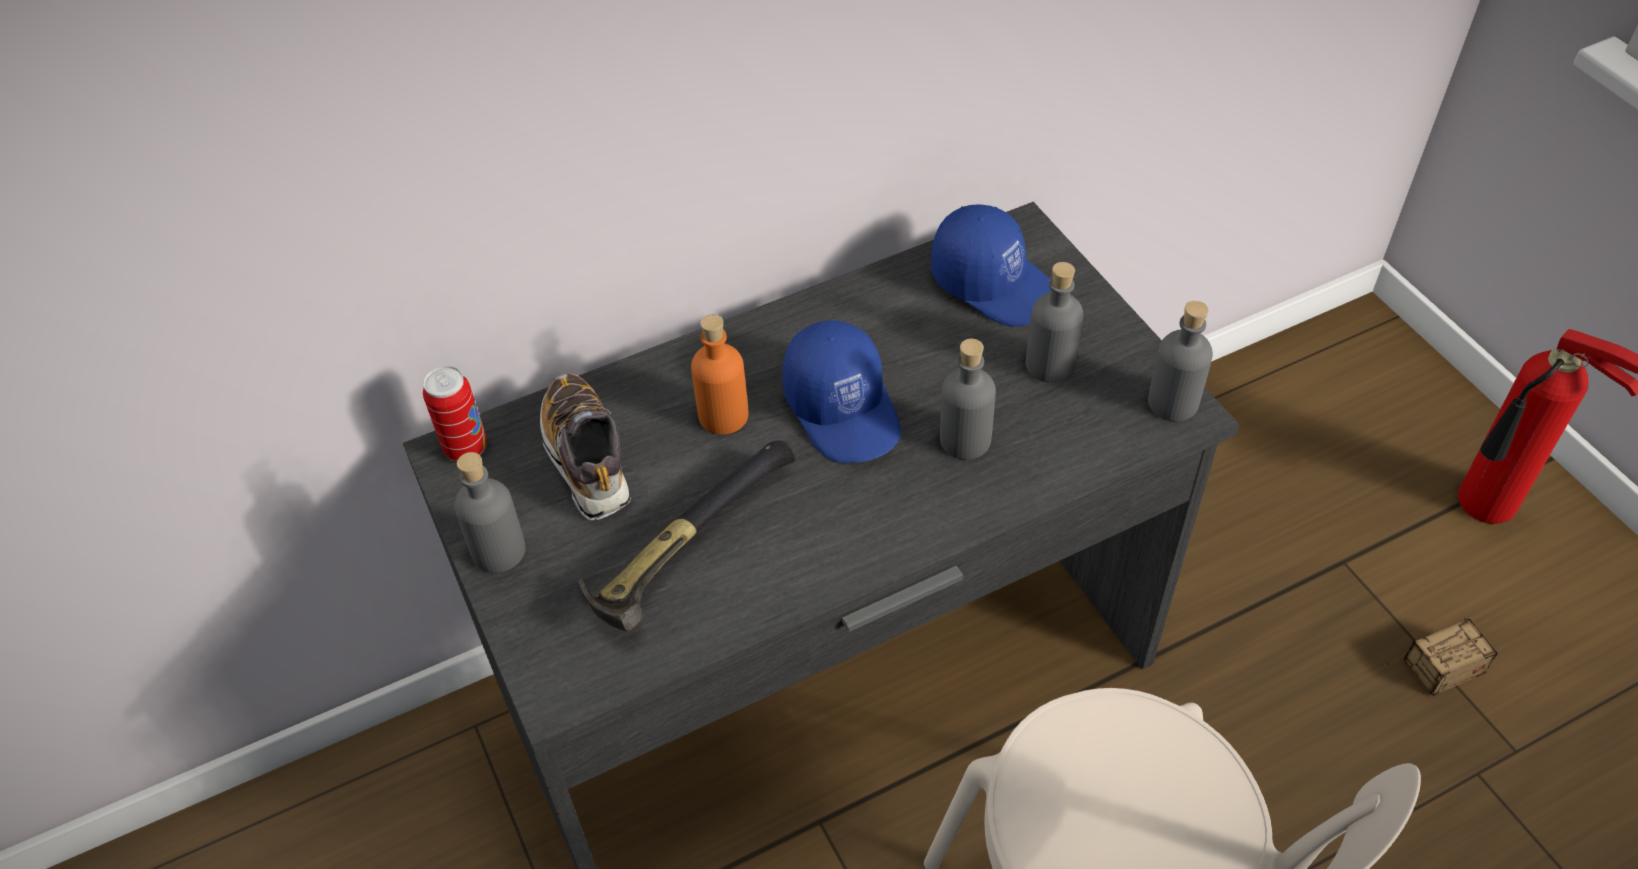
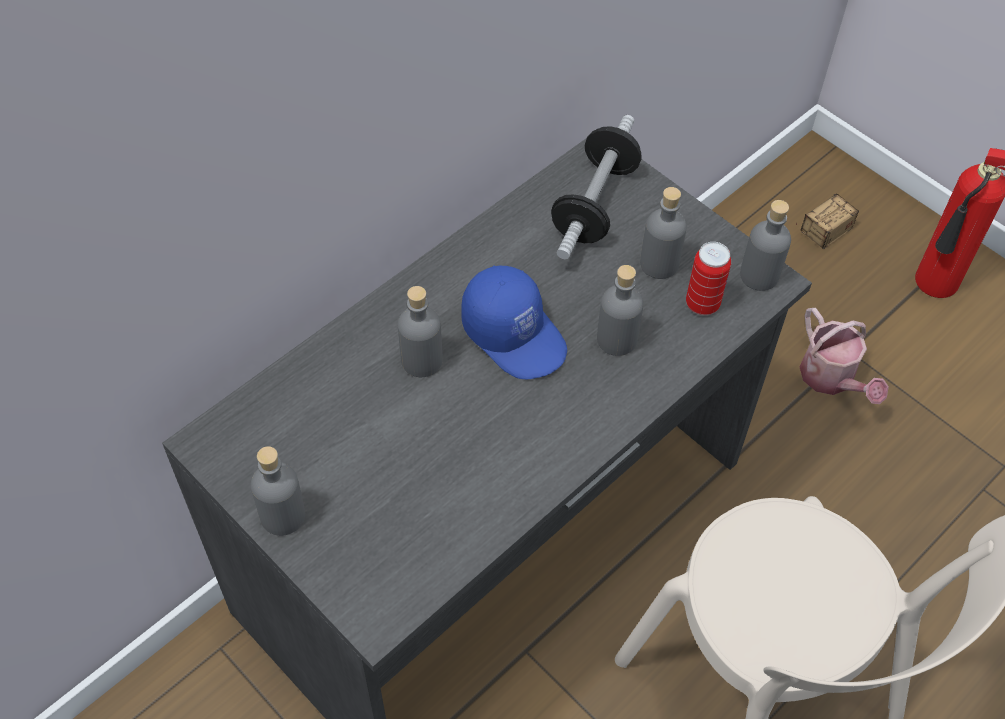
camera: 20 degrees left, 5 degrees up
can [423,366,487,461] -> can moved to [686,242,731,315]
shoe [540,374,631,520] -> none
hammer [576,441,796,632] -> none
orange bottle [691,314,749,435] -> grey bottle [398,286,442,377]
blue cap [931,204,1051,327] -> dumbbell [551,115,642,259]
storage box [1382,618,1498,696] -> storage box moved to [796,193,859,249]
none -> watering can [799,308,889,404]

